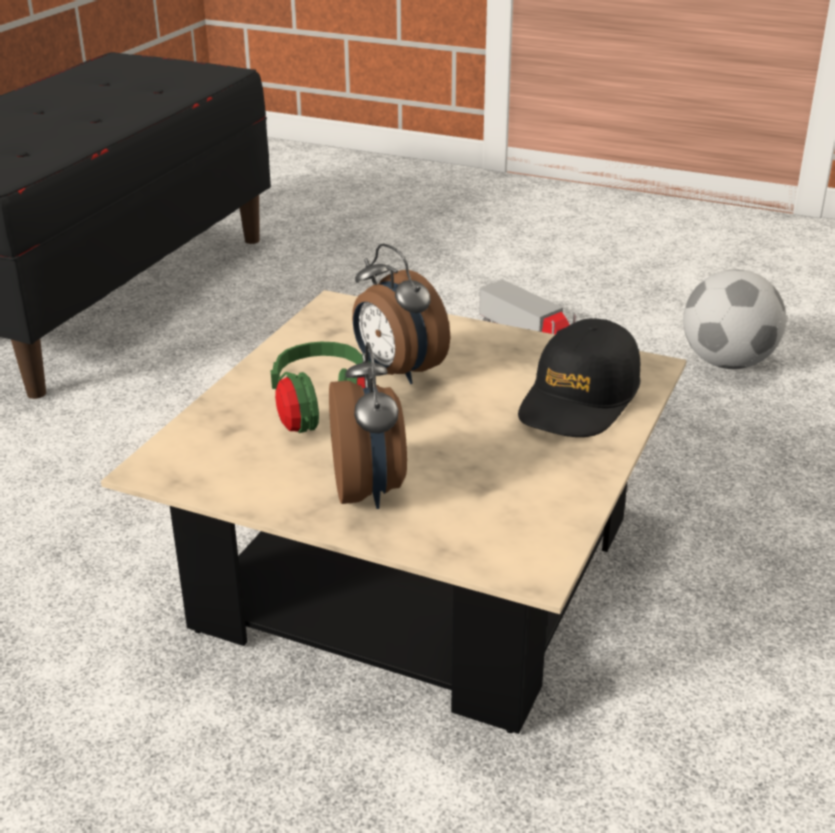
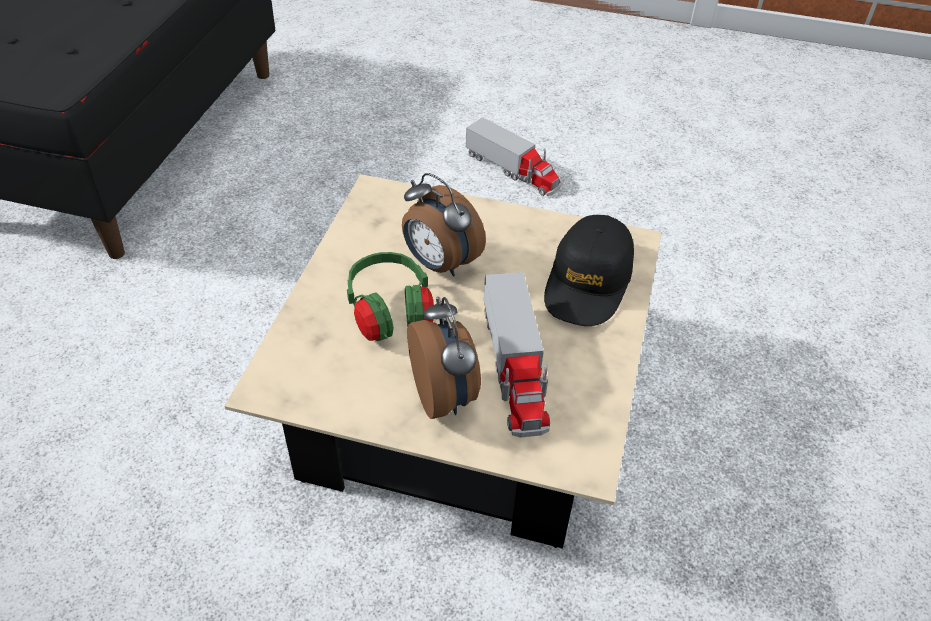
camera: 10 degrees left, 15 degrees up
football [683,269,786,369] -> none
none -> toy truck [484,272,550,438]

